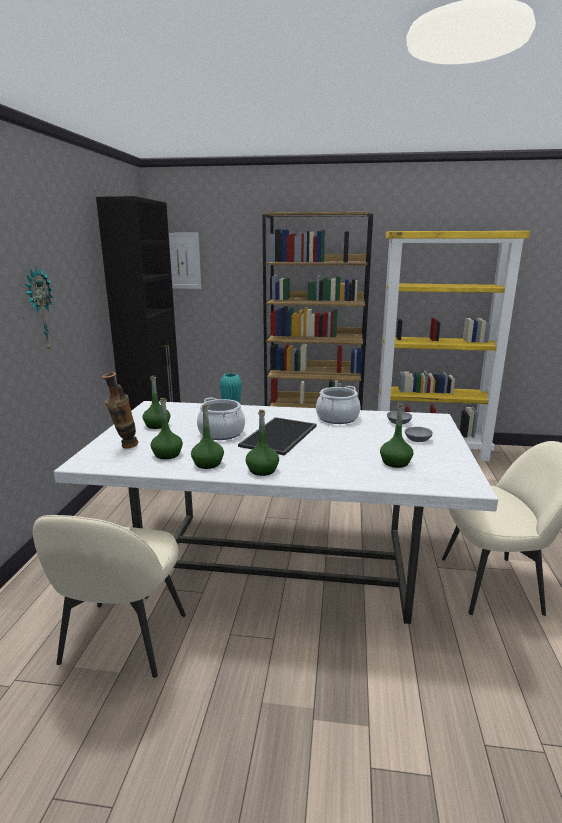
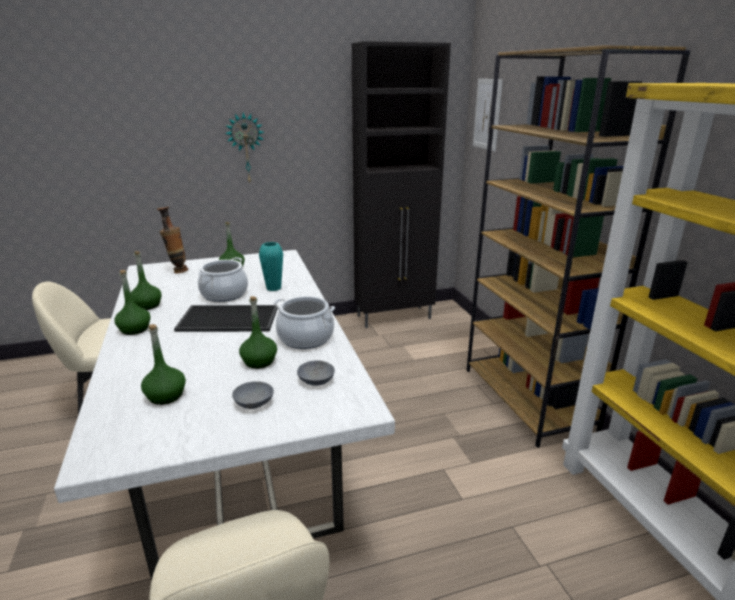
camera: 65 degrees right, 5 degrees up
green bottle [151,398,183,459] -> green bottle moved to [239,296,277,369]

